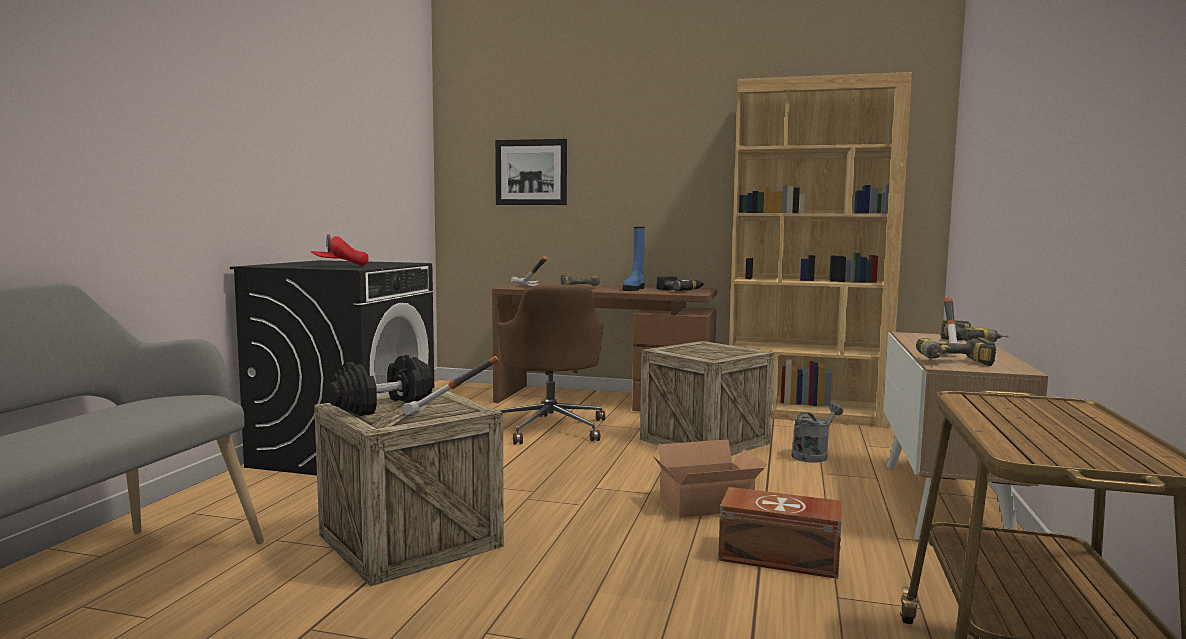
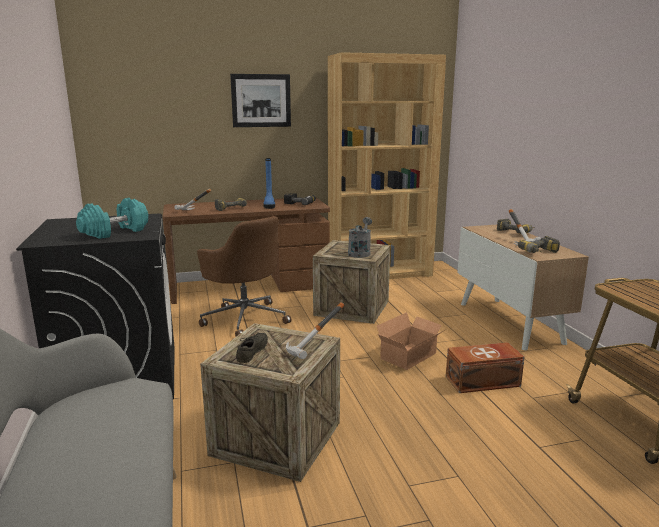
camera: 30 degrees left, 10 degrees up
red cap [311,234,369,266] -> turquoise dumbbell [76,198,148,239]
black dumbbell [327,355,434,416] -> grey shoe [236,333,268,363]
picture [495,139,567,205] -> picture moved to [230,74,291,127]
grey watering can [791,403,843,463] -> grey watering can moved to [348,217,372,258]

